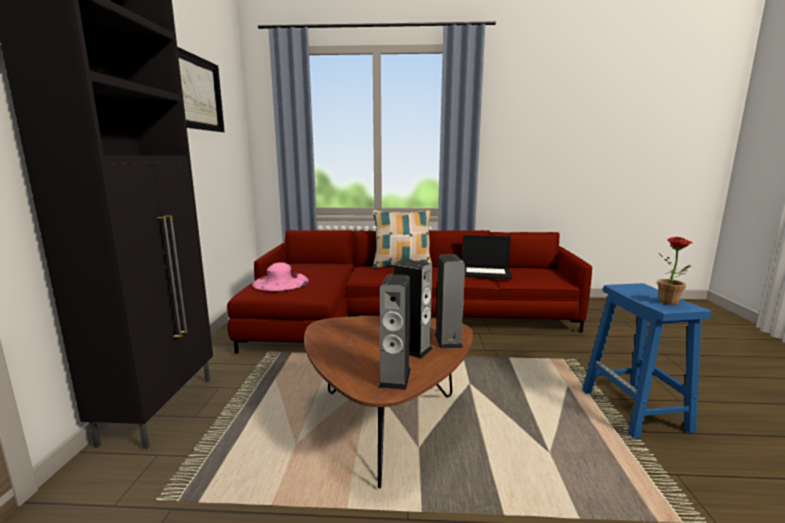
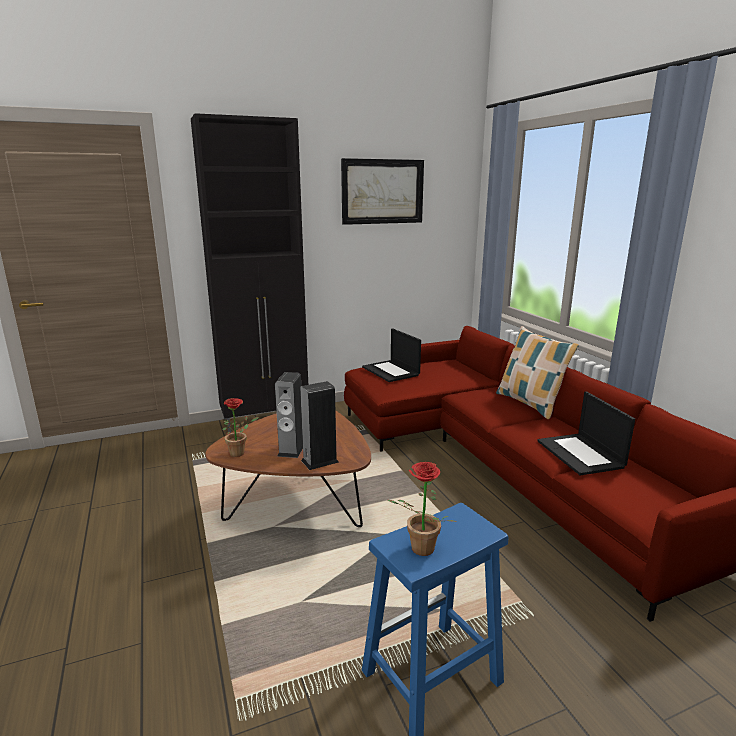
camera: 65 degrees right, 5 degrees up
pink hat [252,262,309,291] -> laptop [362,328,421,382]
speaker [378,274,411,390] -> potted plant [222,398,259,457]

